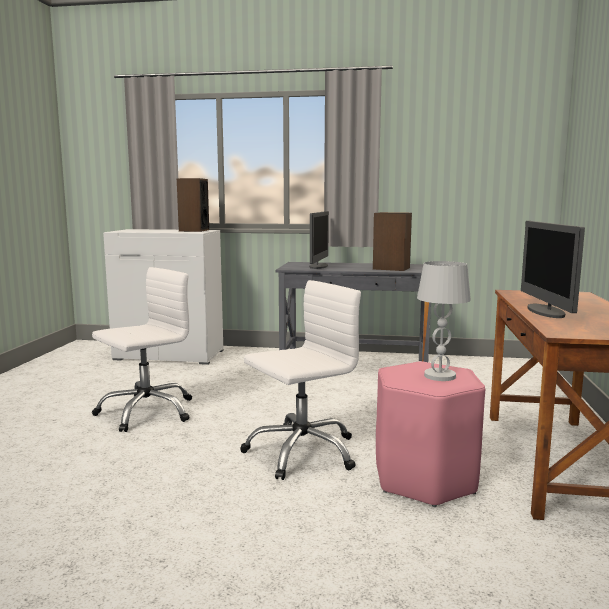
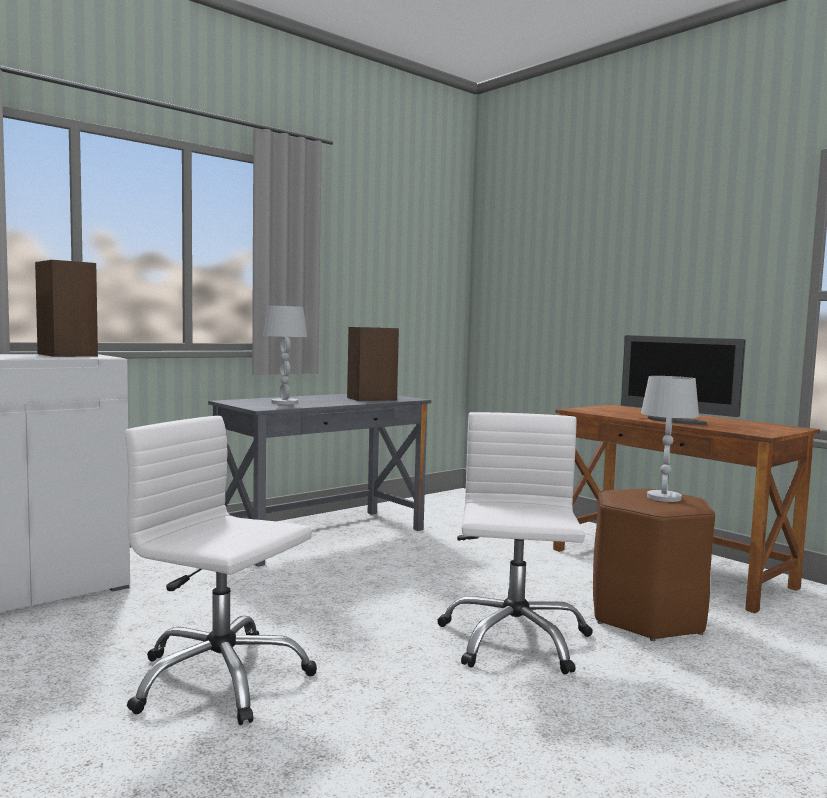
camera: 50 degrees left, 5 degrees down
white office chair [92,267,192,432] -> white office chair turned 60 degrees counterclockwise [125,416,317,725]
monitor [310,211,329,269] -> white table lamp [263,306,307,405]
pink stool [376,361,485,507] -> brown stool [593,488,715,641]

